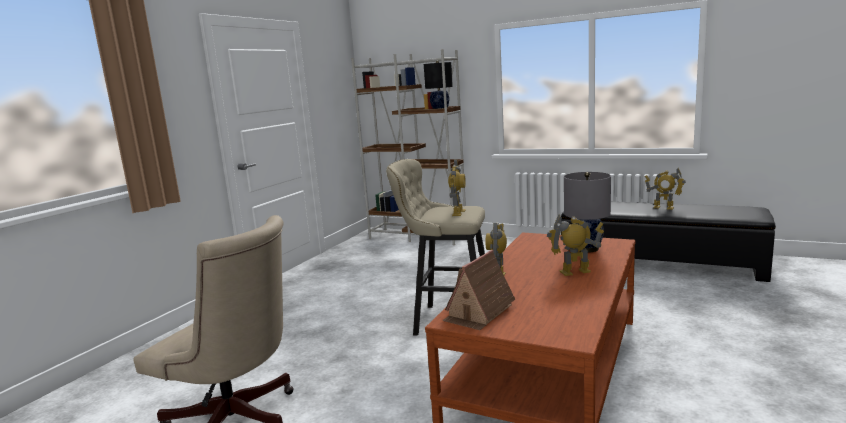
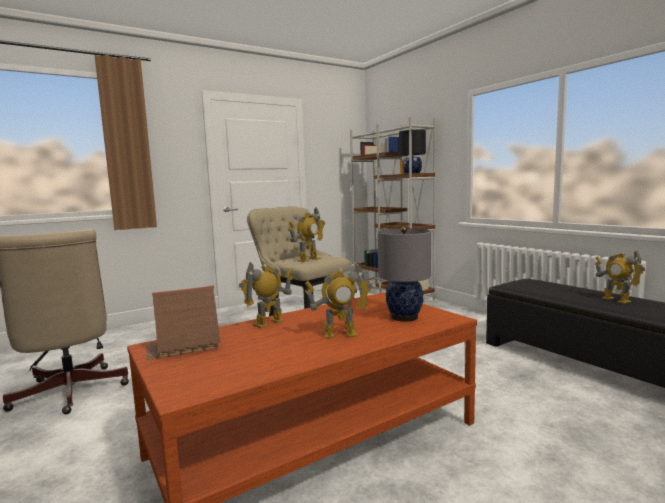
camera: 30 degrees right, 5 degrees down
toy robot [547,214,604,276] -> toy robot turned 150 degrees clockwise [305,263,373,339]

